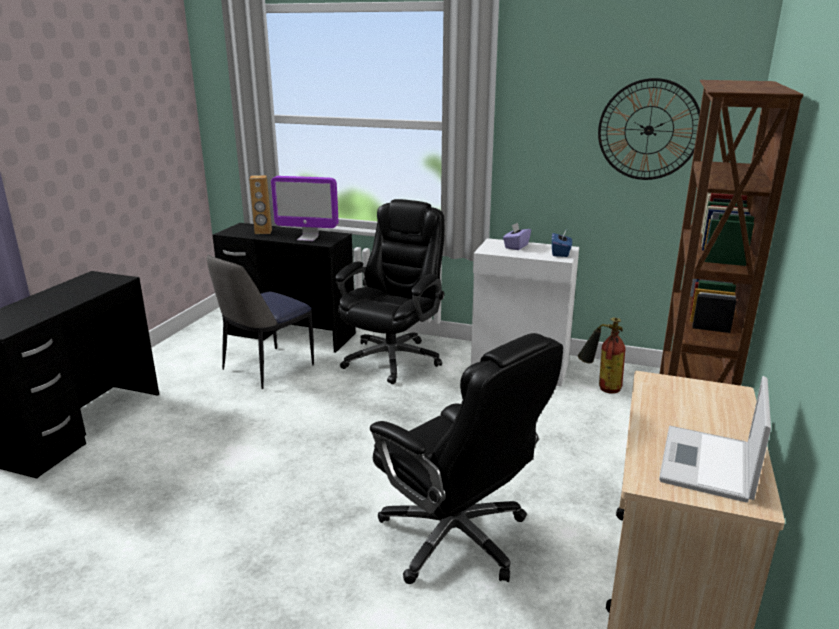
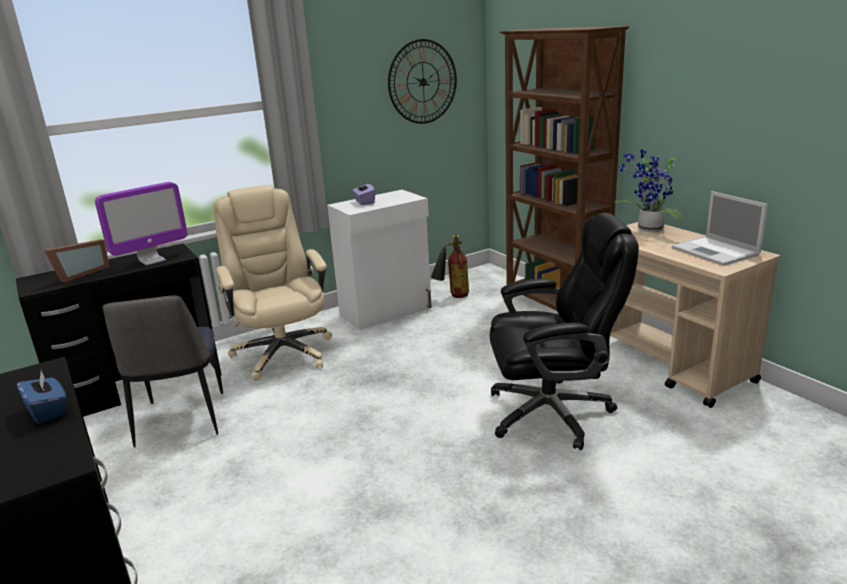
camera: 50 degrees left, 0 degrees up
brown speaker [249,175,272,234] -> picture frame [44,239,110,283]
black office chair [335,199,445,384] -> beige office chair [213,185,332,381]
blue tissue box [552,231,572,257] -> blue tissue box moved to [17,371,67,424]
none -> potted plant [614,149,682,232]

